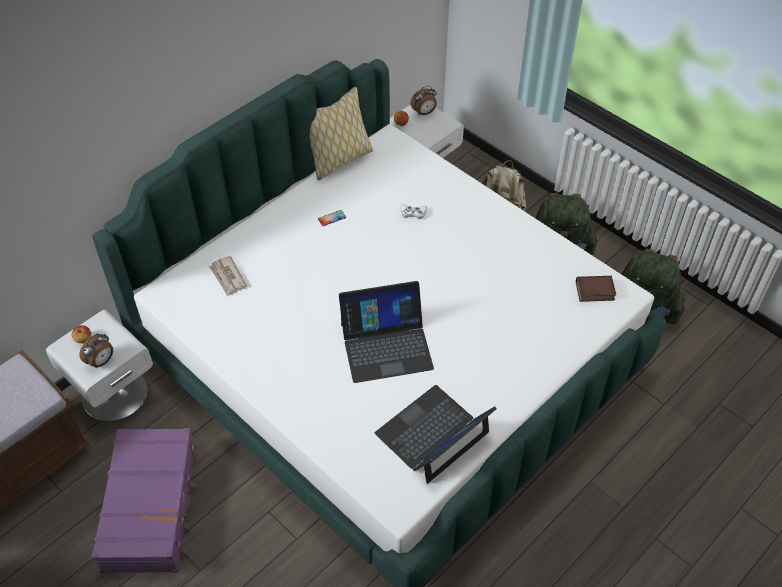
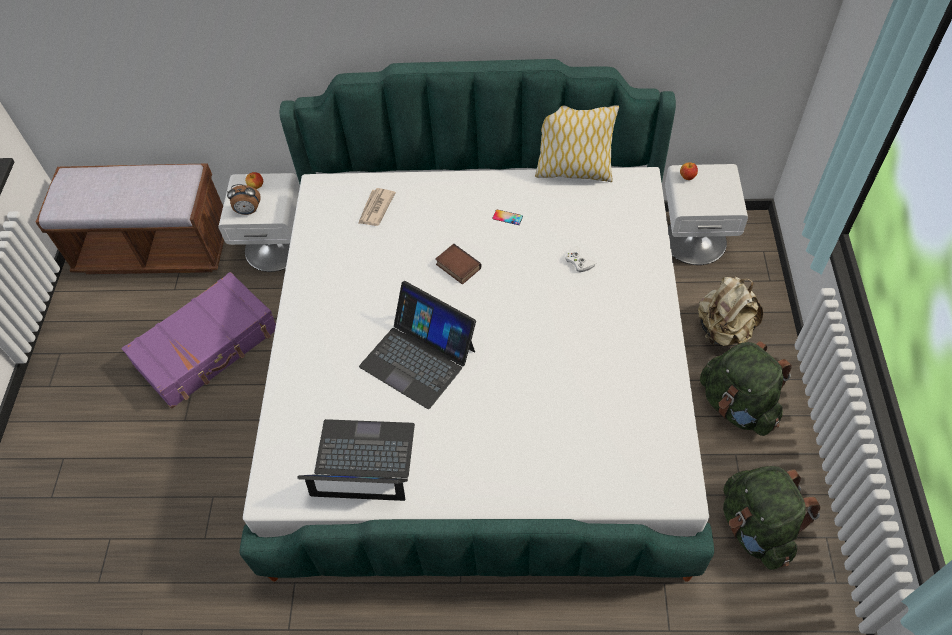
camera: 50 degrees right, 5 degrees up
alarm clock [410,86,437,116] -> none
book [576,276,616,302] -> book moved to [435,244,481,284]

